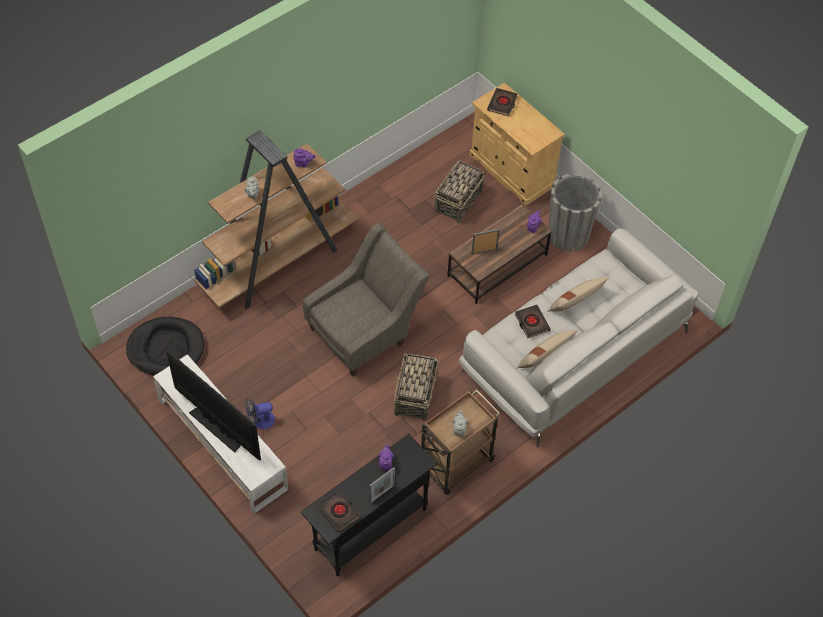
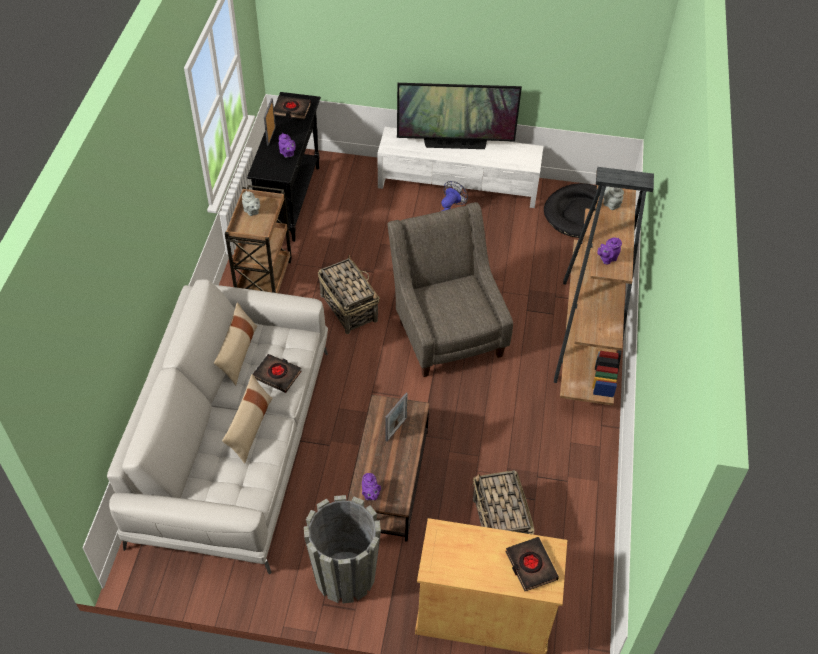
camera: 140 degrees right, 5 degrees down
grey armchair [303,223,430,377] -> grey armchair turned 150 degrees clockwise [387,202,513,377]

